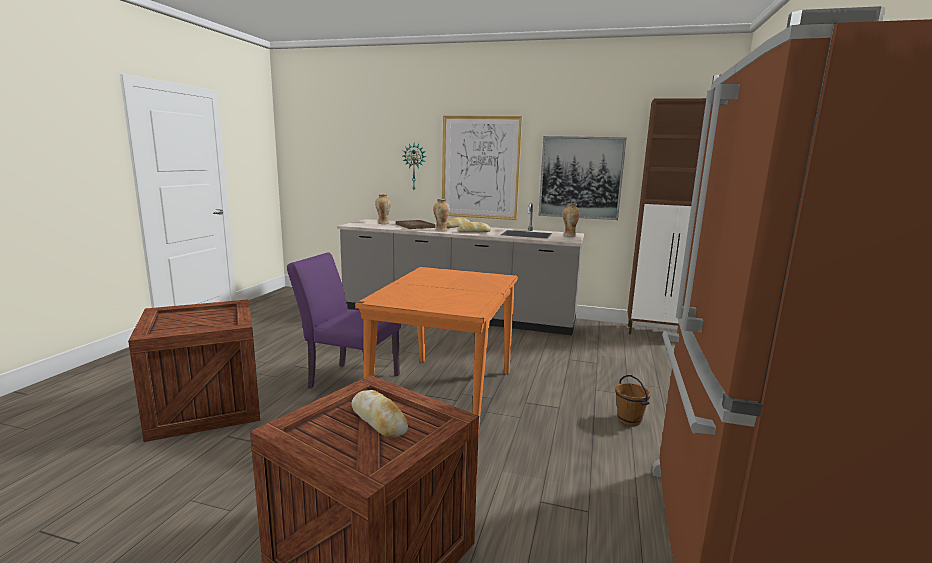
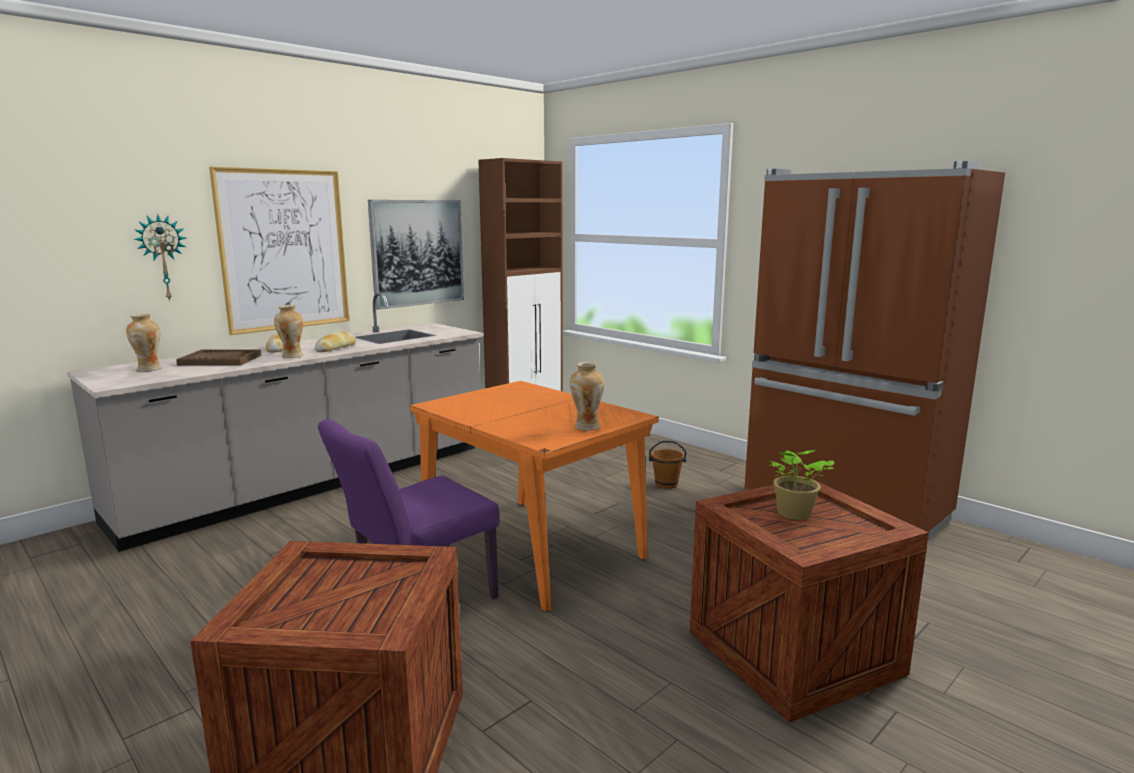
camera: 60 degrees left, 0 degrees up
bread [352,390,408,438] -> potted plant [769,450,834,520]
vase [562,203,580,237] -> vase moved to [570,362,604,431]

